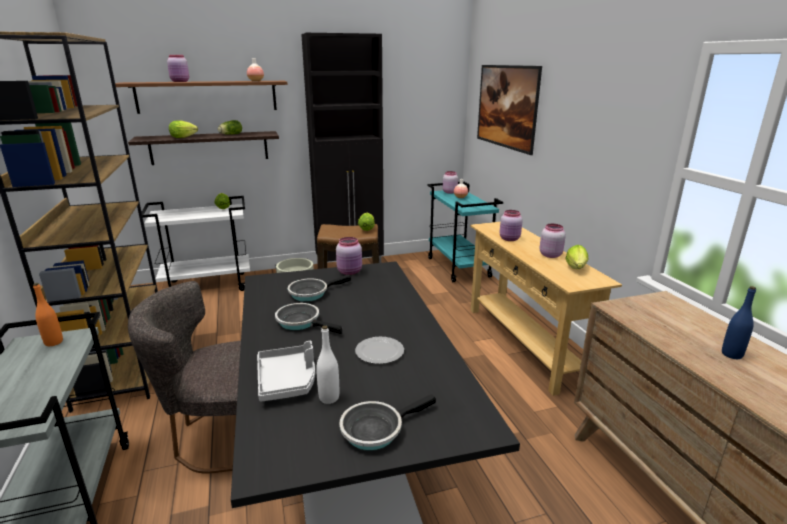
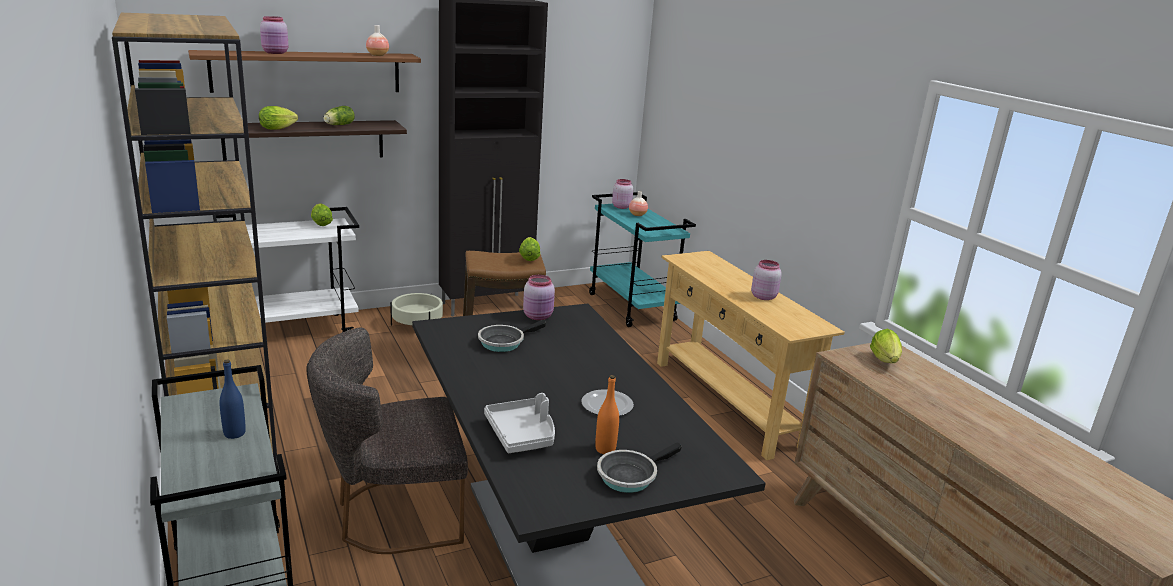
camera: 10 degrees left, 0 degrees up
orange bottle [33,283,63,346] -> orange bottle moved to [595,375,619,454]
frying pan [275,303,342,334] -> none
white bottle [316,325,339,404] -> none
picture [477,65,542,155] -> none
pink jar [500,210,523,241] -> none
lettuce [566,245,588,269] -> lettuce moved to [870,329,902,363]
blue bottle [722,286,756,359] -> blue bottle moved to [219,360,246,439]

